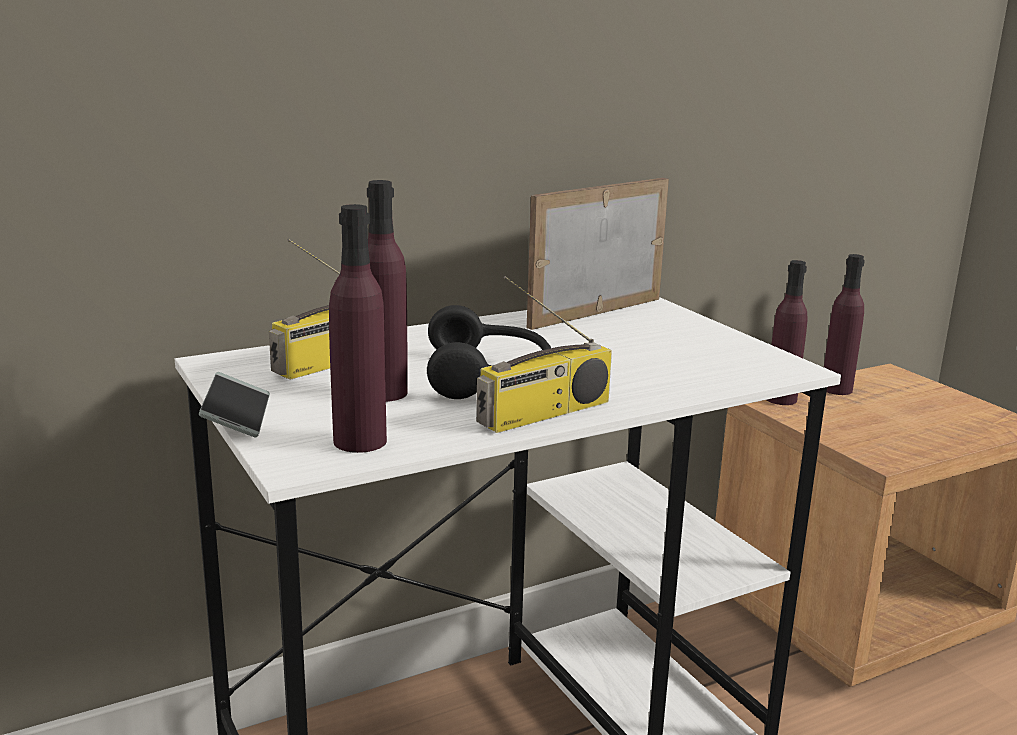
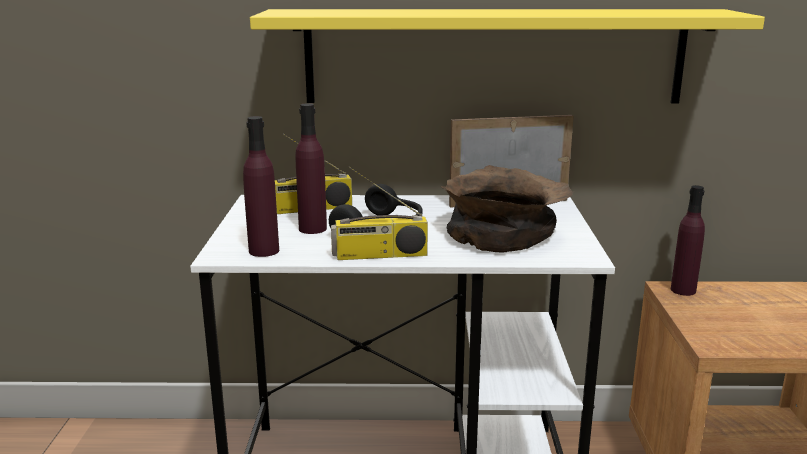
camera: 30 degrees right, 0 degrees up
phone [199,372,270,438] -> none
purple bottle [824,254,865,395] -> none
none -> yellow shelf [250,9,765,103]
none -> brown bowl [441,165,574,253]

